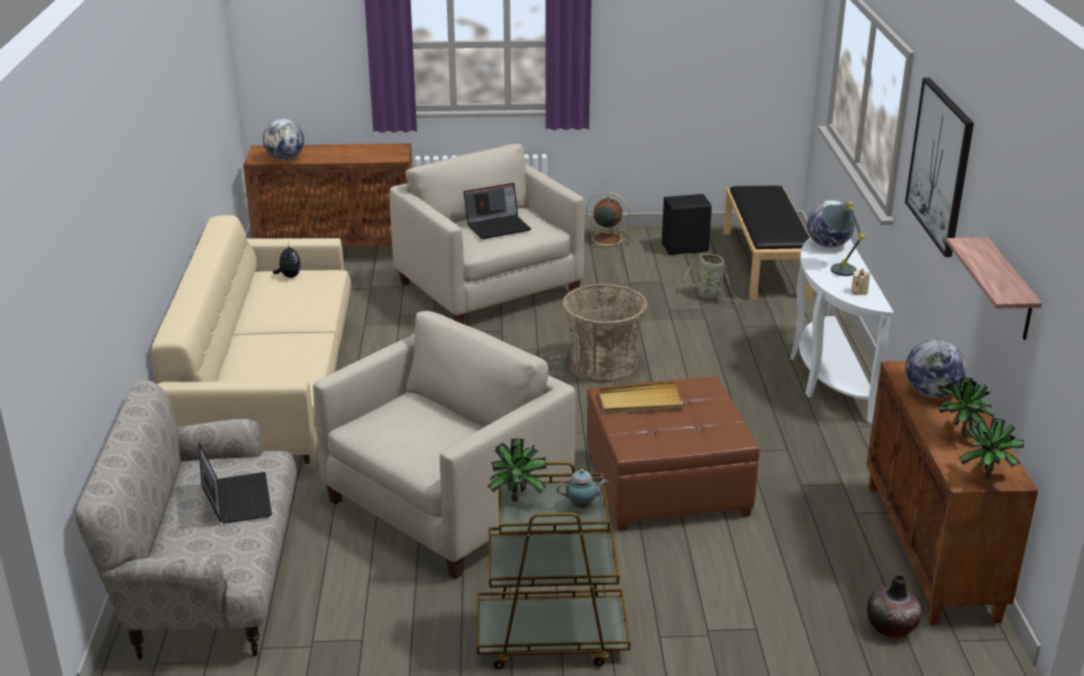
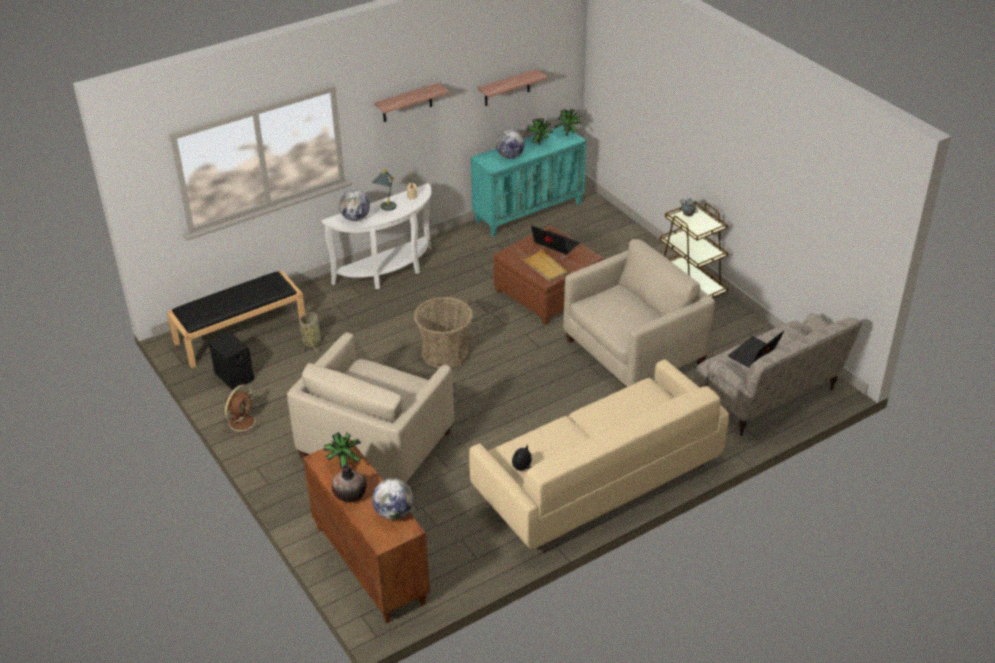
camera: 120 degrees left, 10 degrees up
beige armchair [313,311,576,579] -> beige armchair turned 135 degrees clockwise [563,239,715,387]
laptop [464,183,531,239] -> laptop moved to [531,225,580,255]
potted plant [488,438,547,501] -> potted plant moved to [323,432,361,469]
brown fan [584,192,630,248] -> brown fan turned 135 degrees counterclockwise [223,384,262,435]
brown cabinet [866,361,1038,625] -> turquoise cabinet [471,126,586,237]
vase [867,575,922,638] -> vase moved to [331,465,367,503]
picture [905,77,974,257] -> shelf [374,83,449,122]

